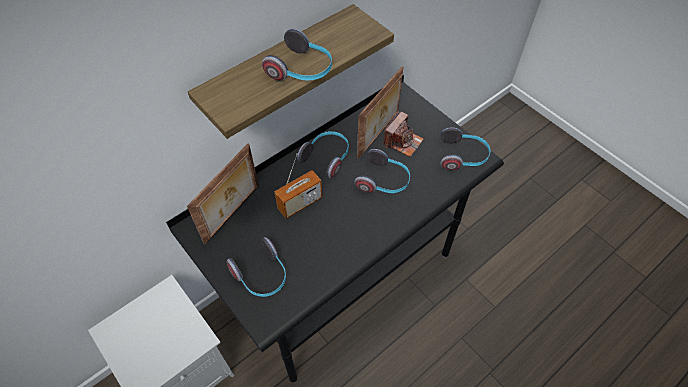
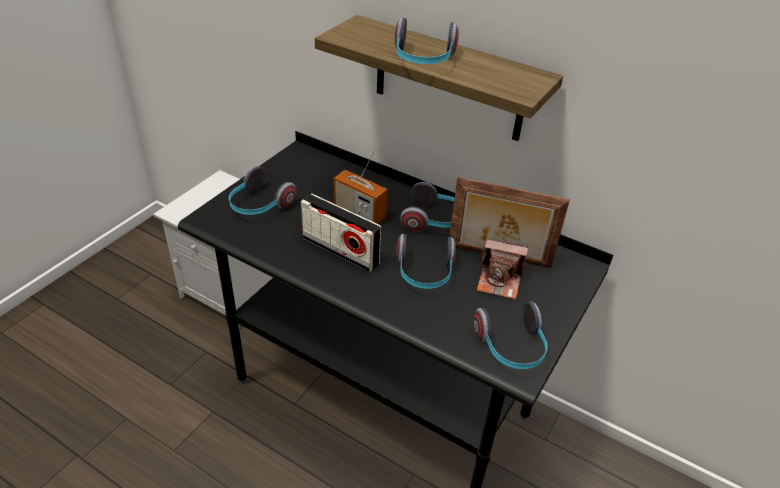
camera: 70 degrees right, 15 degrees down
picture frame [187,144,259,244] -> none
none -> radio [301,193,381,272]

